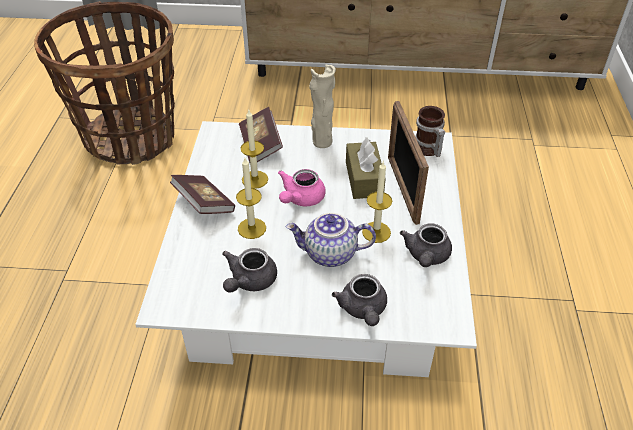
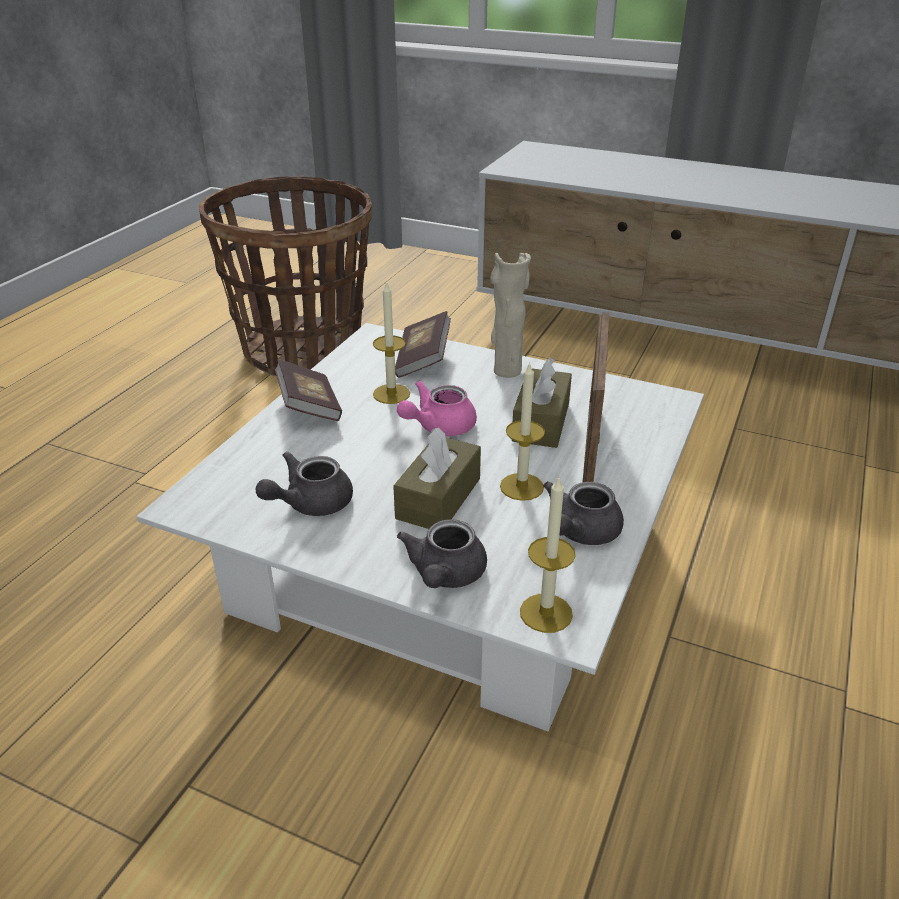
camera: 20 degrees right, 10 degrees down
candle [236,158,266,239] -> candle moved to [520,476,576,633]
teapot [286,213,376,267] -> brown tissue box [393,428,481,529]
mug [415,106,445,157] -> none

